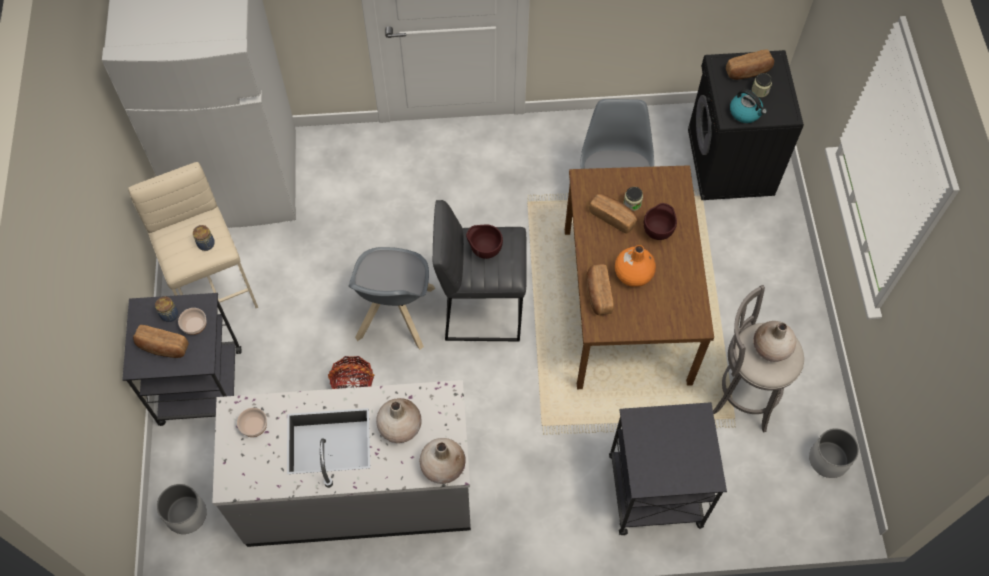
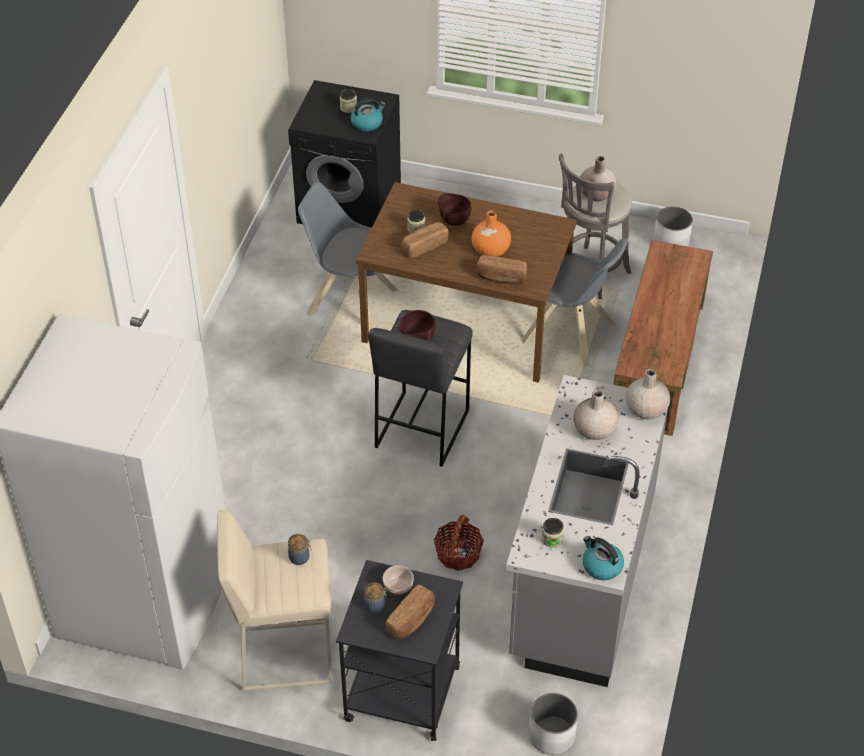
camera: 70 degrees left, 15 degrees down
bowl [237,408,267,437] -> jar [541,518,564,548]
grey chair [349,247,435,350] -> grey chair moved to [521,238,628,367]
black cart [609,402,727,535] -> brown bench [613,240,713,436]
bread [726,50,774,80] -> none
none -> kettle [582,536,624,580]

